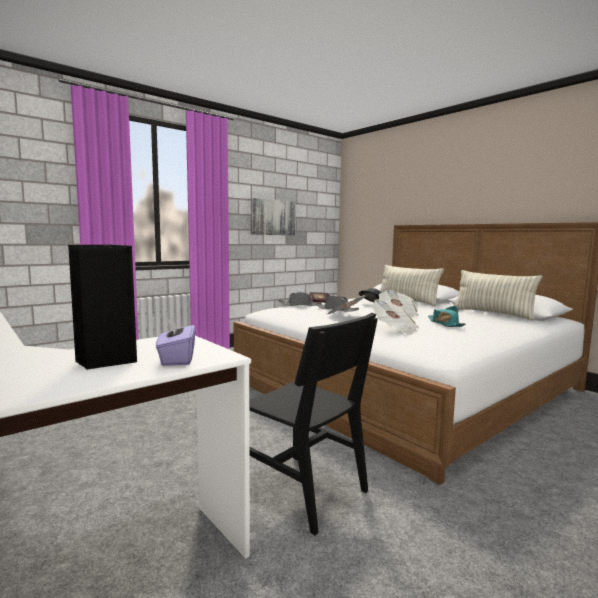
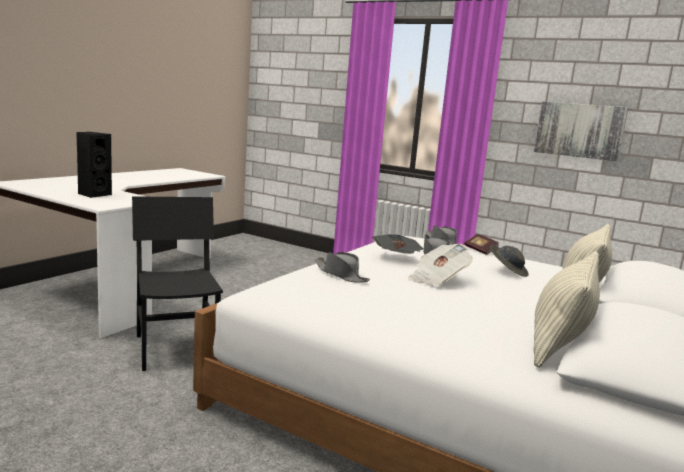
camera: 70 degrees right, 5 degrees up
purple tissue box [156,317,195,366] -> none
black chair [249,313,378,535] -> black chair turned 135 degrees clockwise [132,196,223,371]
newspaper [371,300,419,335] -> grey hat [315,252,370,283]
turquoise hat [428,306,466,327] -> none

